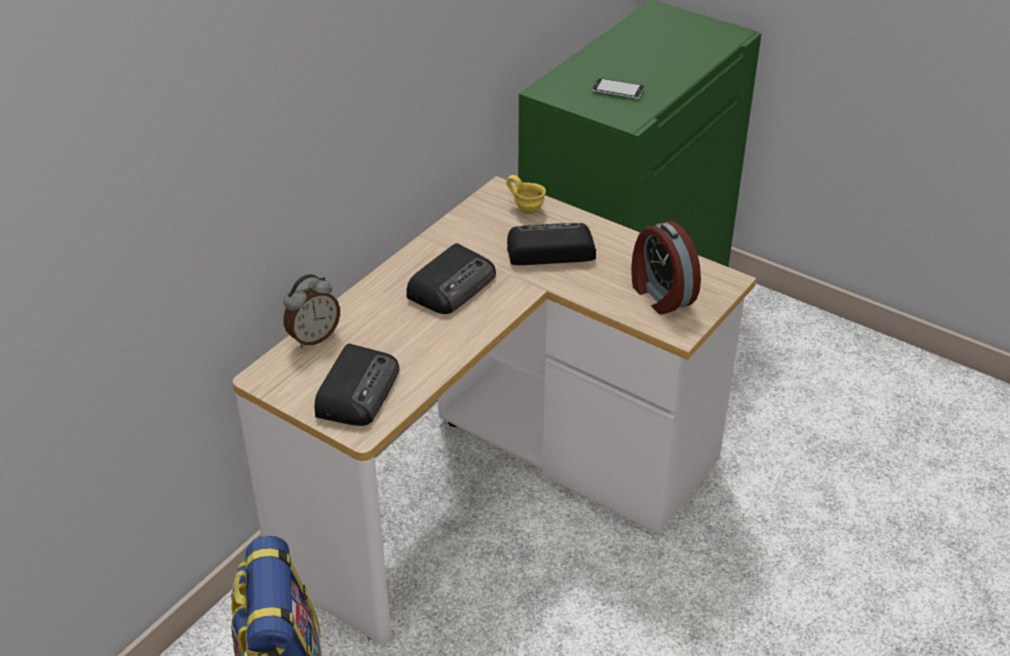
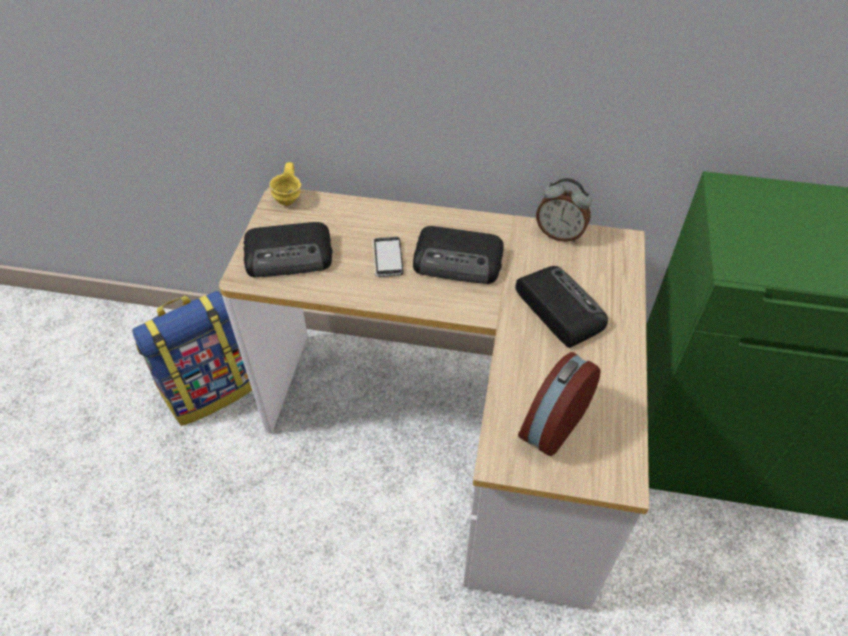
camera: 65 degrees right, 10 degrees up
alarm clock [283,274,340,348] -> alarm clock moved to [536,178,591,242]
yellow mug [506,175,546,214] -> yellow mug moved to [269,162,301,206]
phone [592,78,645,99] -> phone moved to [373,237,403,277]

